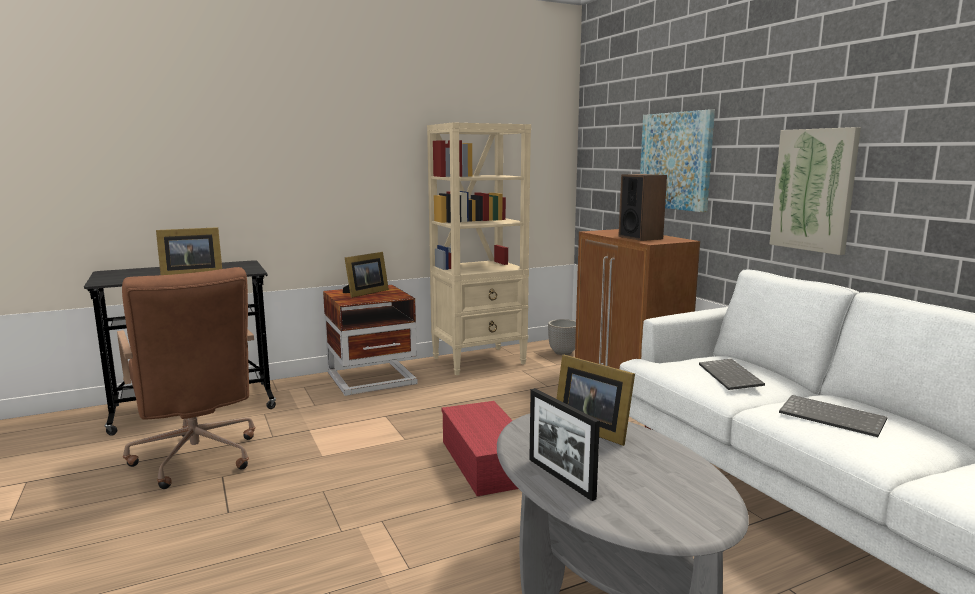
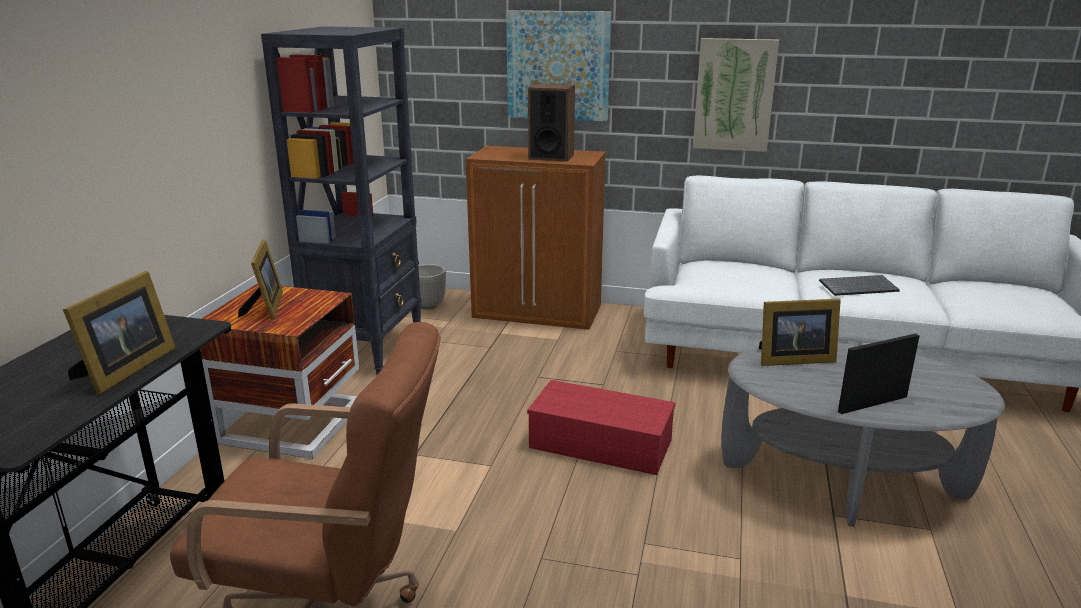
camera: 50 degrees left, 10 degrees up
beige bookcase [427,123,531,375] -> black bookcase [261,26,421,375]
picture frame [529,388,600,501] -> picture frame turned 150 degrees clockwise [838,334,920,414]
keyboard [699,359,765,390] -> none

